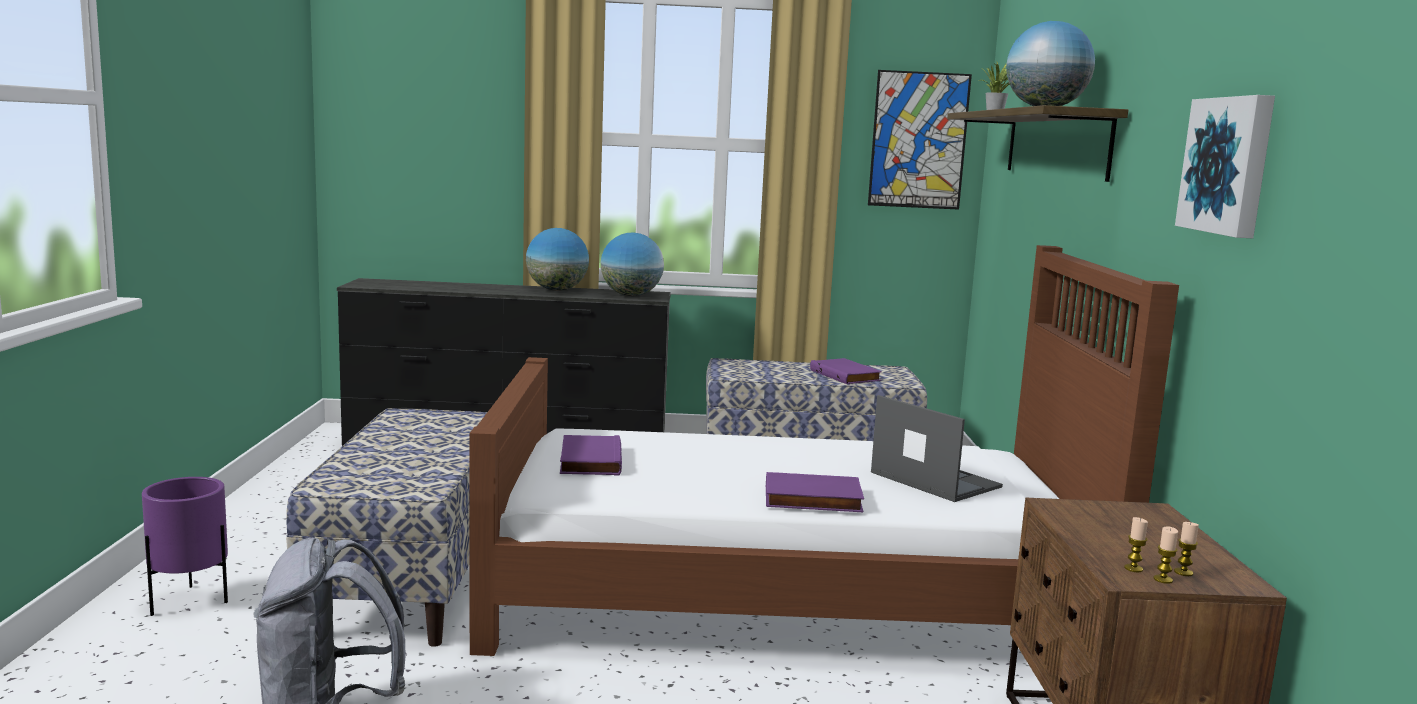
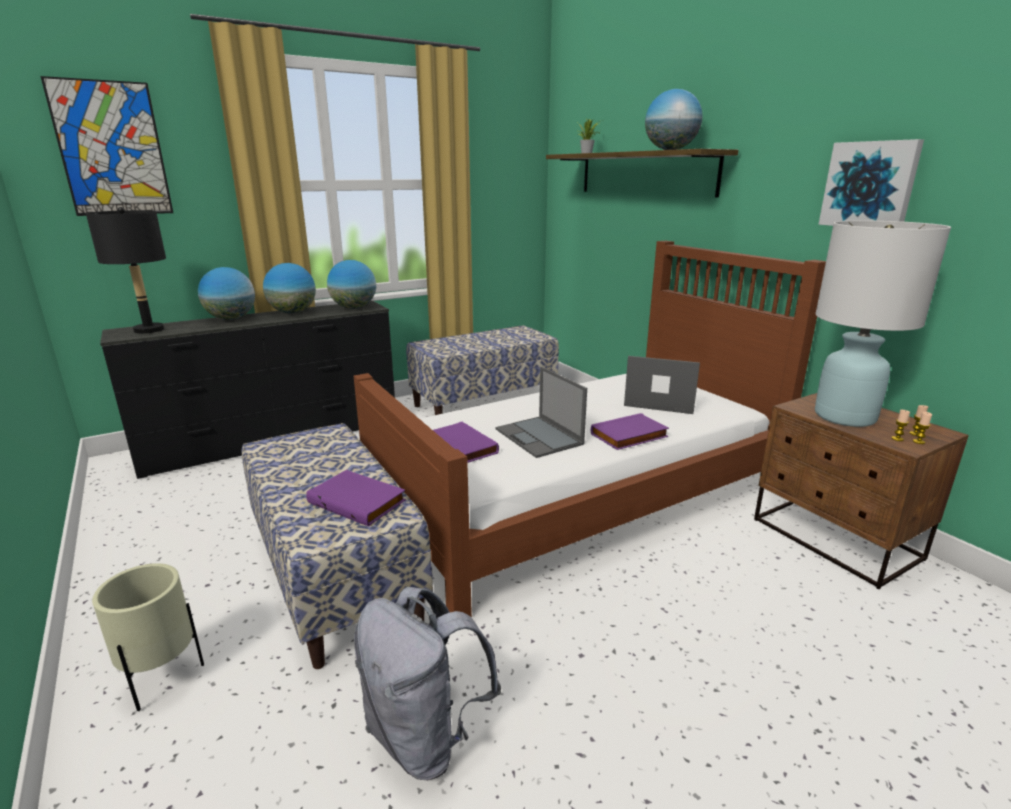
camera: 30 degrees left, 10 degrees up
purple planter [142,477,228,616] -> beige planter [92,563,204,711]
purple book [810,358,882,384] -> purple book moved to [306,470,406,526]
picture [868,70,972,210] -> picture moved to [41,76,173,216]
none -> black table lamp [86,207,166,334]
none -> globe [198,267,255,320]
none -> laptop [495,367,587,458]
none -> white table lamp [815,221,951,427]

